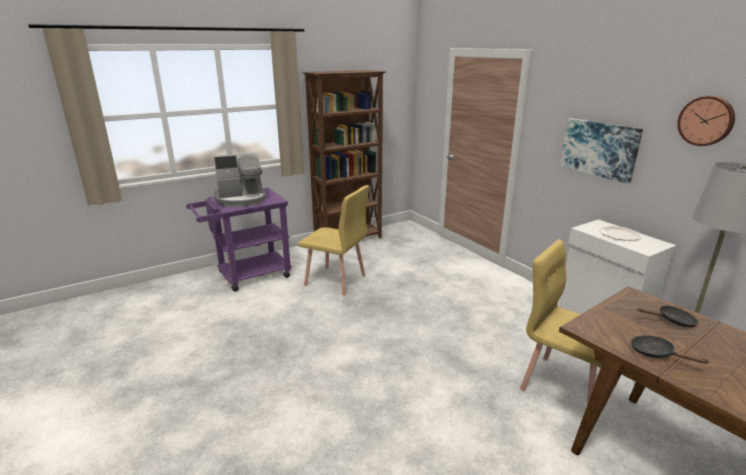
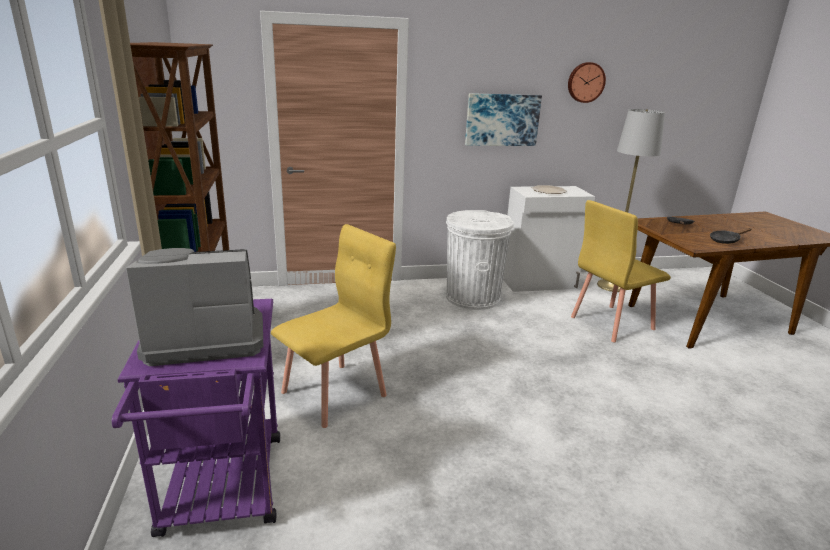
camera: 70 degrees left, 0 degrees up
coffee machine [213,152,266,207] -> coffee machine turned 105 degrees counterclockwise [126,248,263,366]
none -> white trash can [446,210,514,310]

